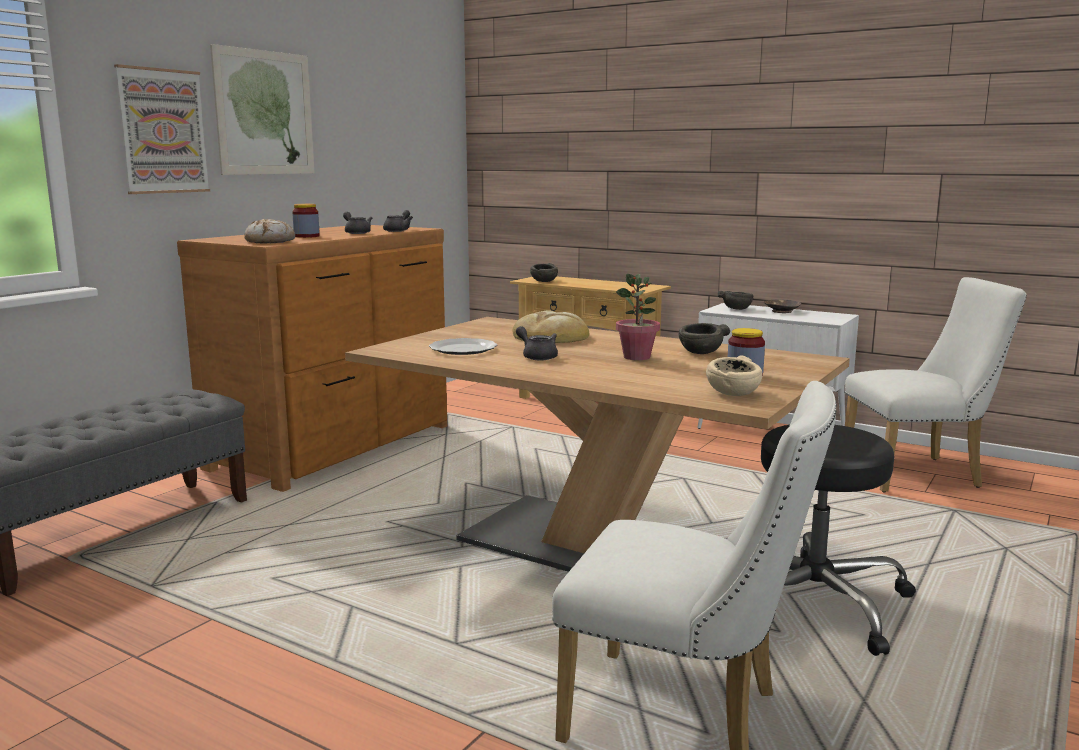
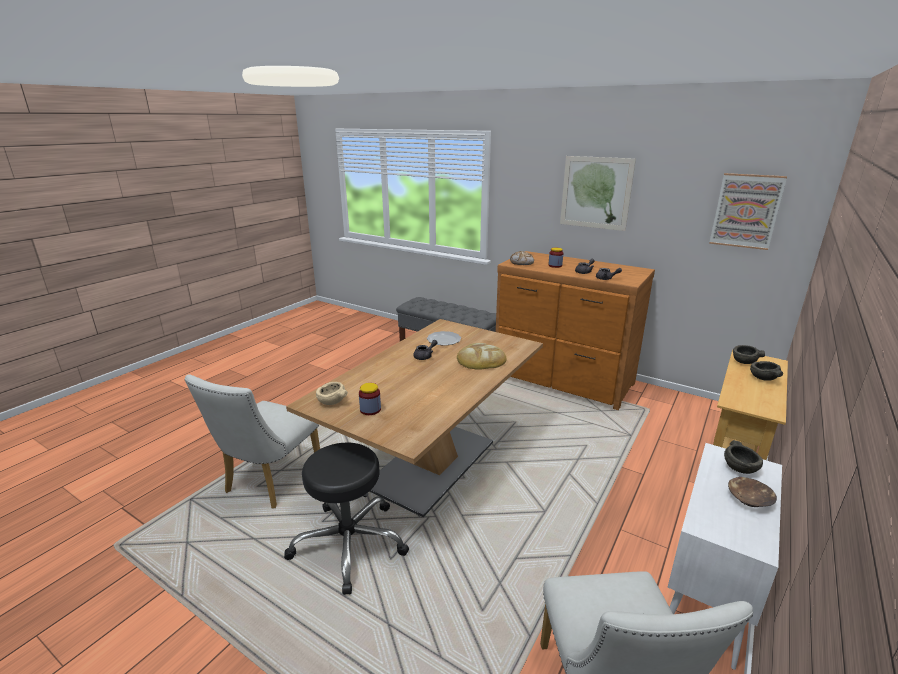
camera: 90 degrees right, 10 degrees up
picture [114,64,210,194] -> picture moved to [709,173,787,250]
potted plant [616,273,660,360] -> none
grey bowl [679,323,730,354] -> grey bowl moved to [750,361,783,381]

